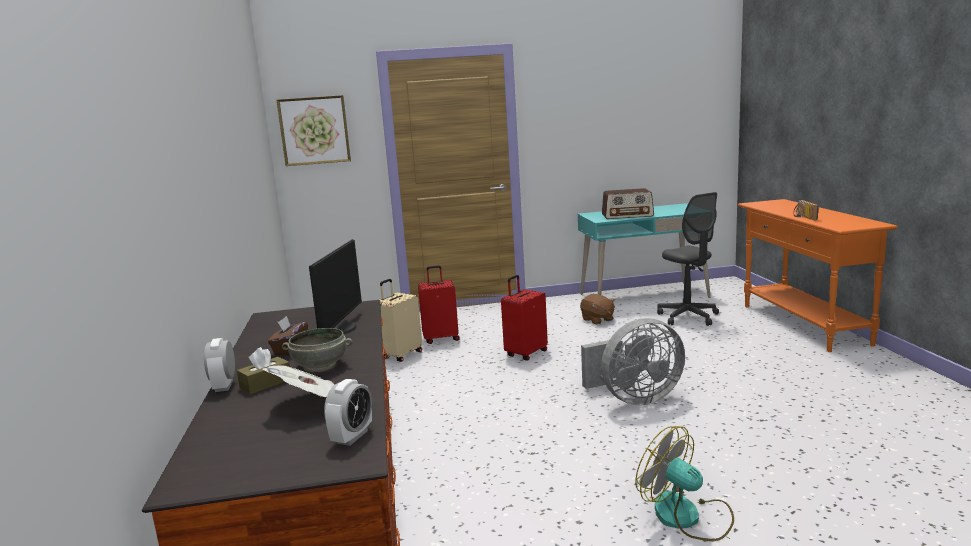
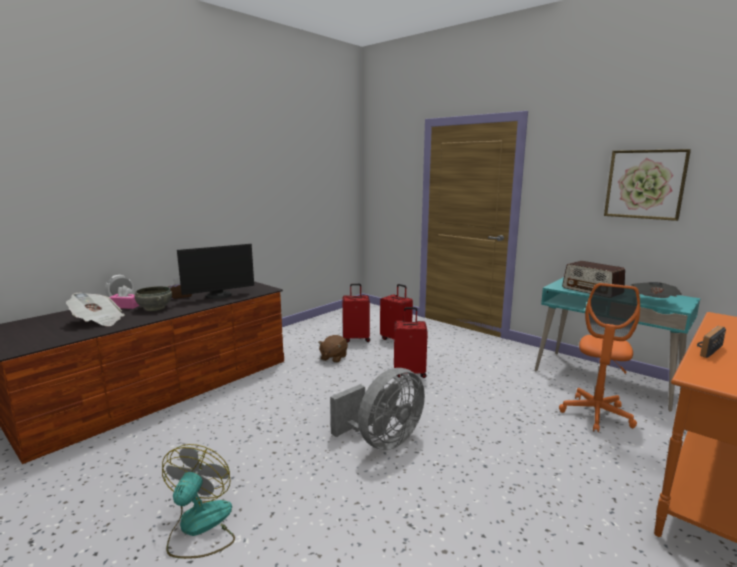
camera: 50 degrees right, 0 degrees up
brown tissue box [237,347,290,395] -> pink tissue box [109,285,140,309]
picture [276,95,351,166] -> picture moved to [604,149,691,221]
alarm clock [324,379,372,446] -> none
beige suitcase [379,279,422,362] -> red suitcase [343,284,370,342]
brown plush toy [580,294,615,324] -> brown plush toy moved to [318,335,348,363]
grey fan [581,318,685,406] -> grey fan turned 75 degrees counterclockwise [330,368,425,450]
grey office chair [657,192,719,326] -> orange office chair [559,283,640,432]
none -> newspaper [631,282,682,298]

